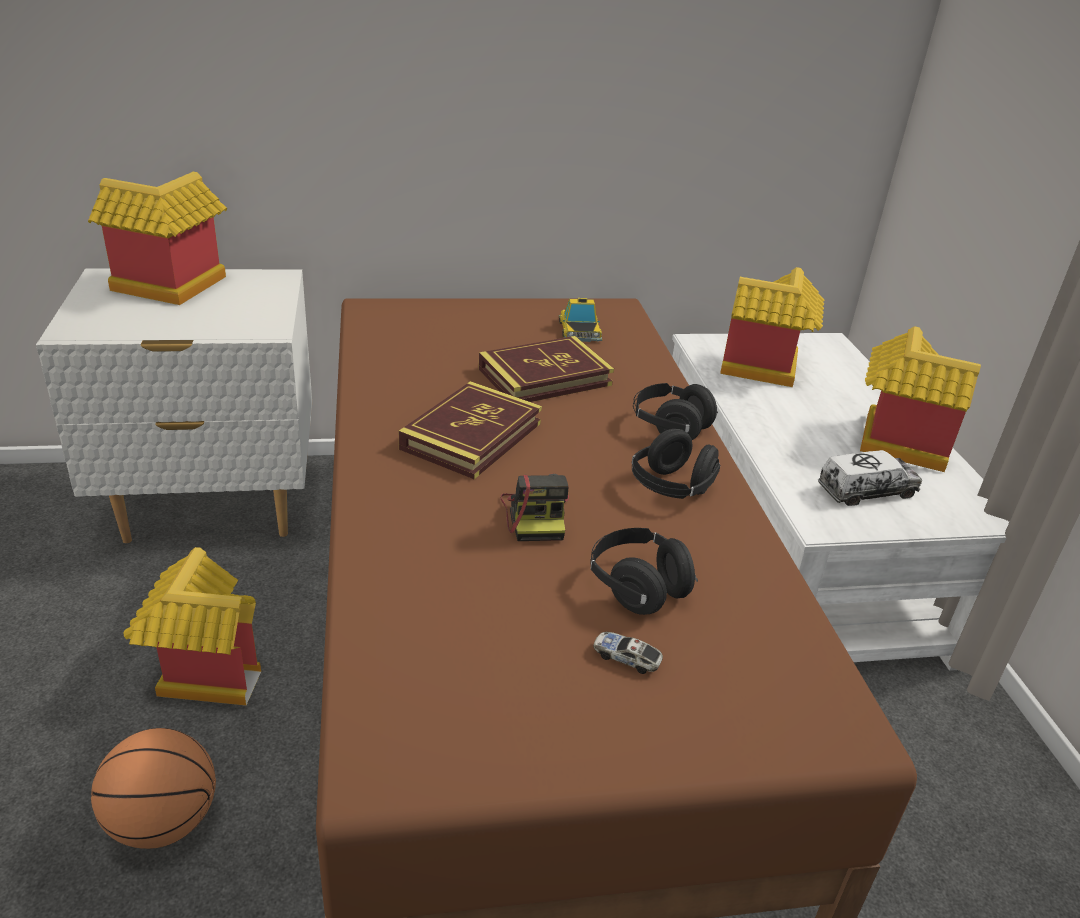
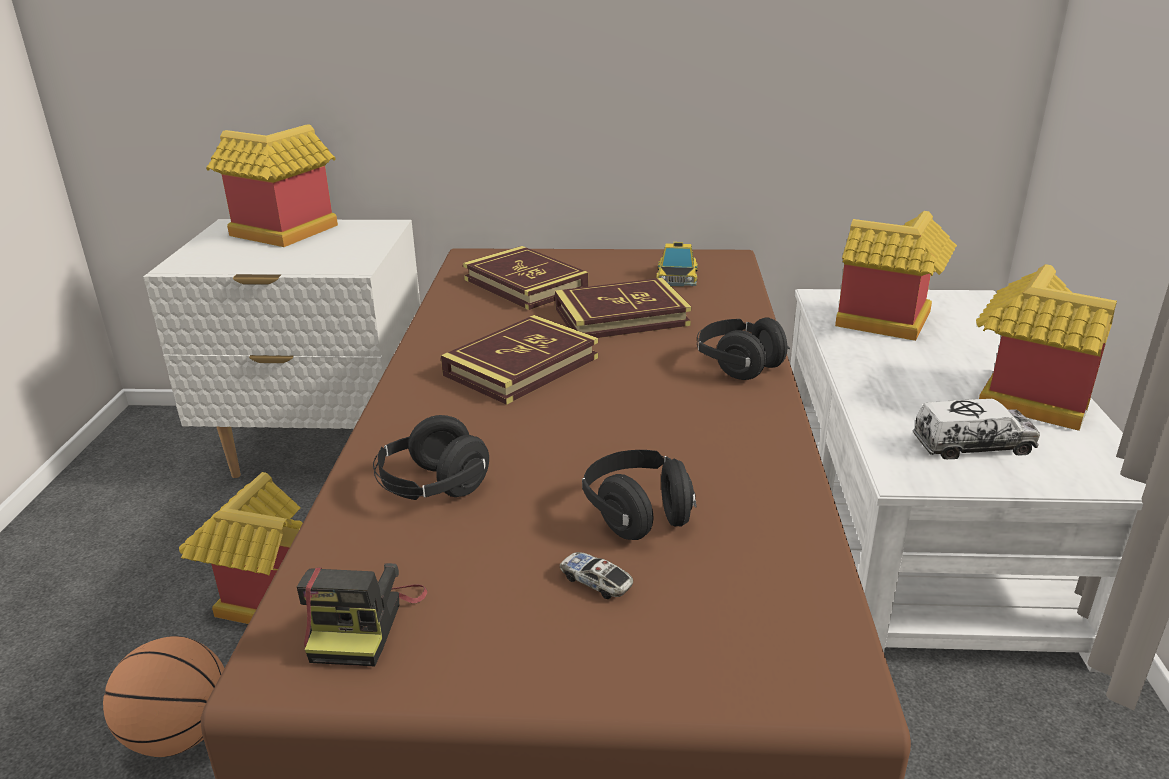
camera: 15 degrees right, 5 degrees down
camera [501,474,569,541] -> camera moved to [297,563,427,667]
black headphones [632,429,720,499] -> black headphones moved to [373,415,489,500]
none -> book [463,246,589,310]

